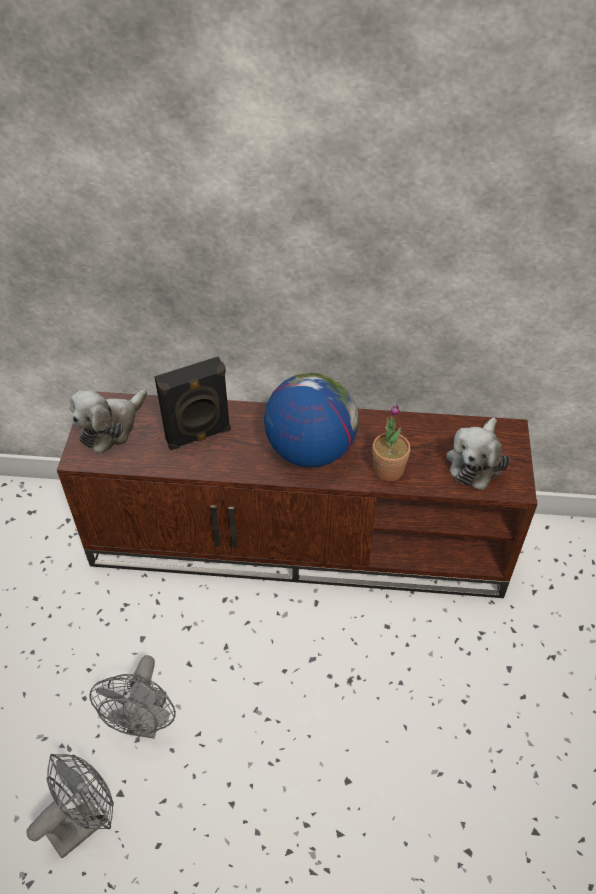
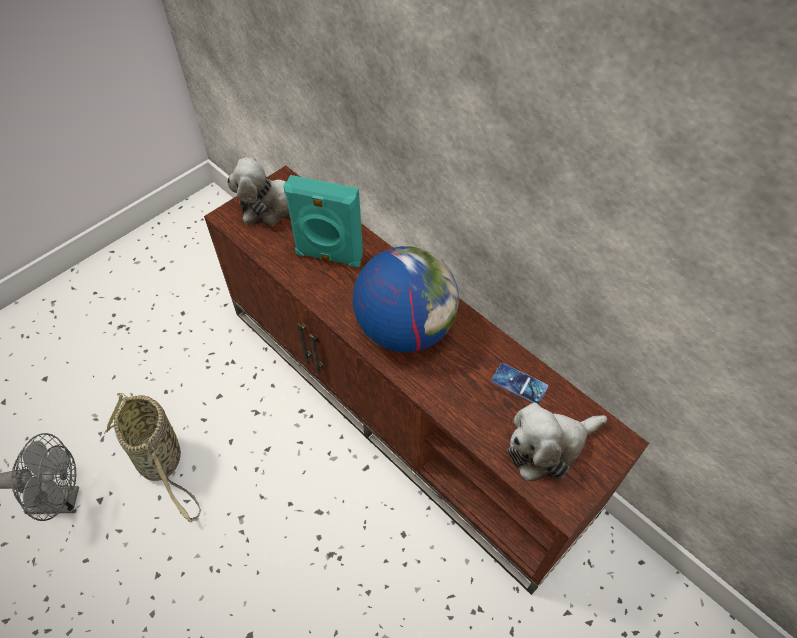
camera: 40 degrees right, 5 degrees up
grey fan [90,655,176,739] -> basket [104,393,201,523]
black speaker [154,356,231,450] -> turquoise speaker [283,175,363,267]
potted plant [372,404,410,481] -> none
none -> phone [491,363,548,404]

